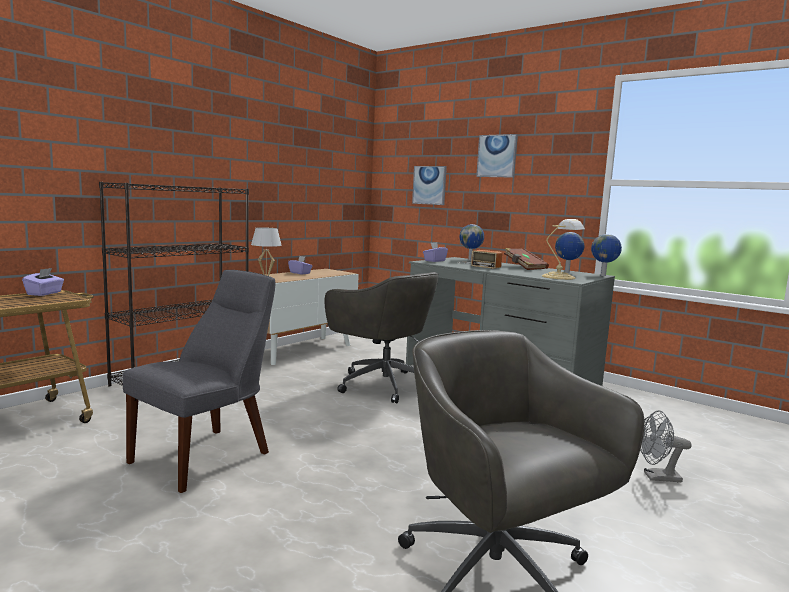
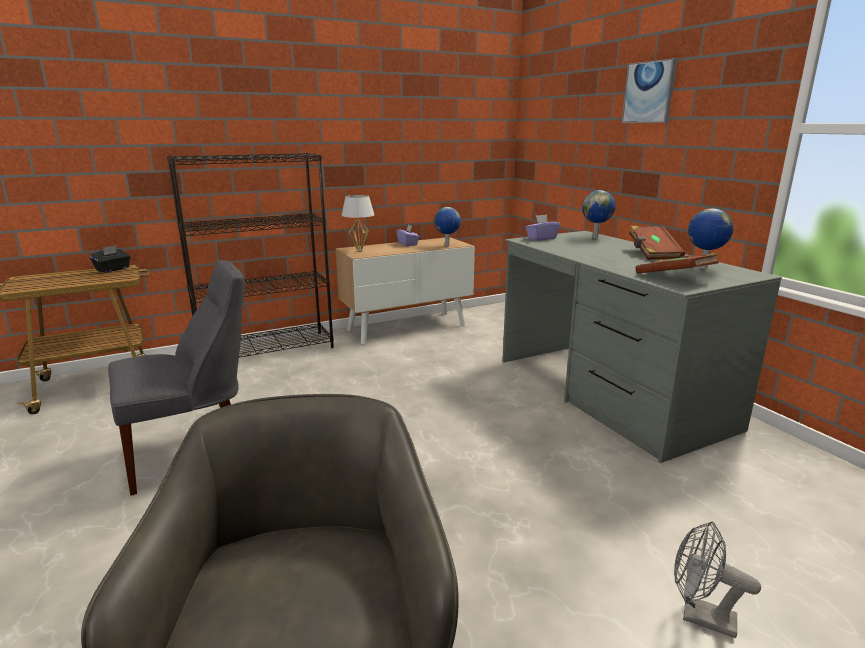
camera: 25 degrees right, 10 degrees up
purple tissue box [22,268,64,296] -> black tissue box [90,245,131,273]
grey office chair [324,272,439,403] -> none
picture [412,166,447,205] -> none
radio [457,250,502,269] -> none
table lamp [542,219,585,280] -> brown book [636,253,719,274]
globe [591,234,622,276] -> globe moved to [434,207,461,247]

